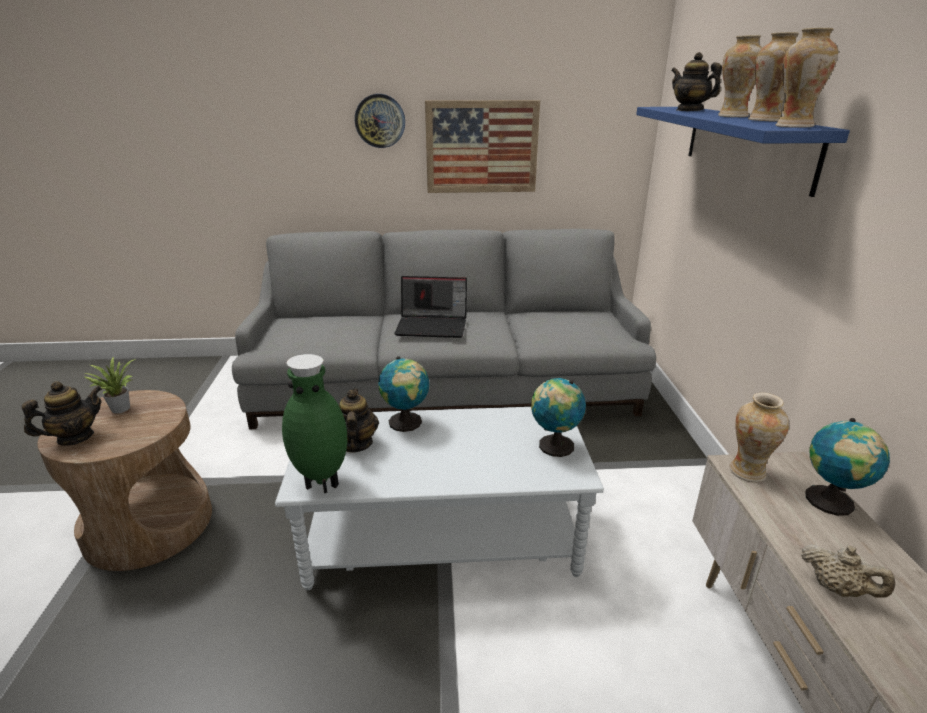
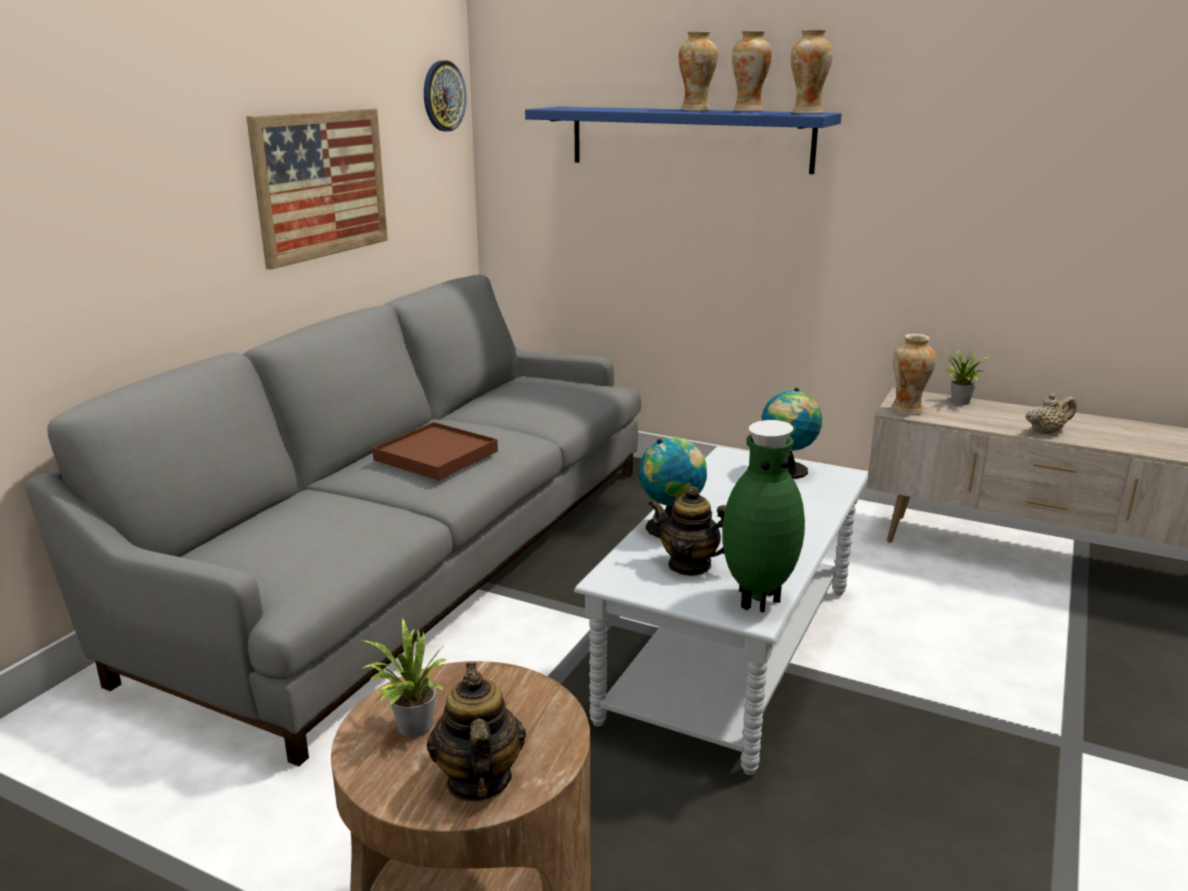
camera: 60 degrees left, 5 degrees down
wall clock [355,94,405,148] -> wall clock moved to [424,61,466,132]
laptop [394,276,467,338] -> brown tray [372,422,498,481]
teapot [671,52,722,111] -> none
globe [805,418,890,516] -> potted plant [944,350,991,405]

